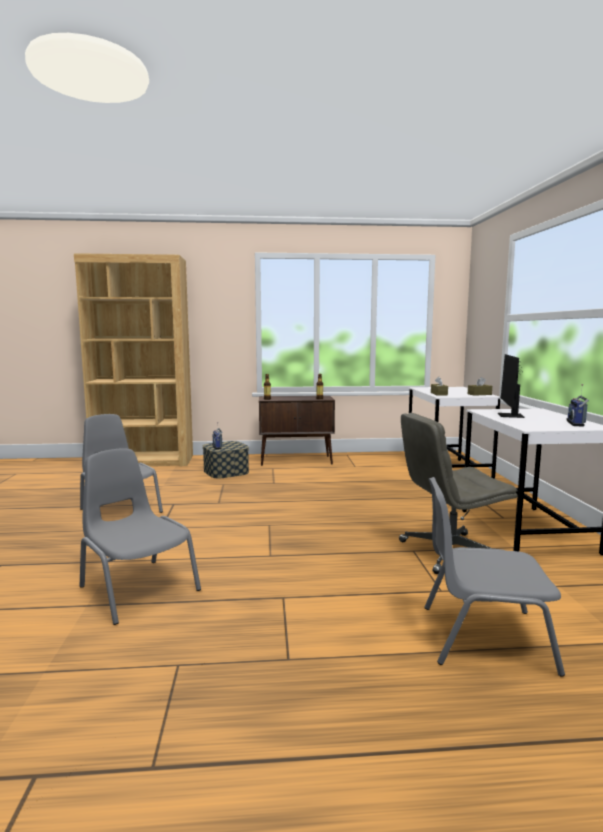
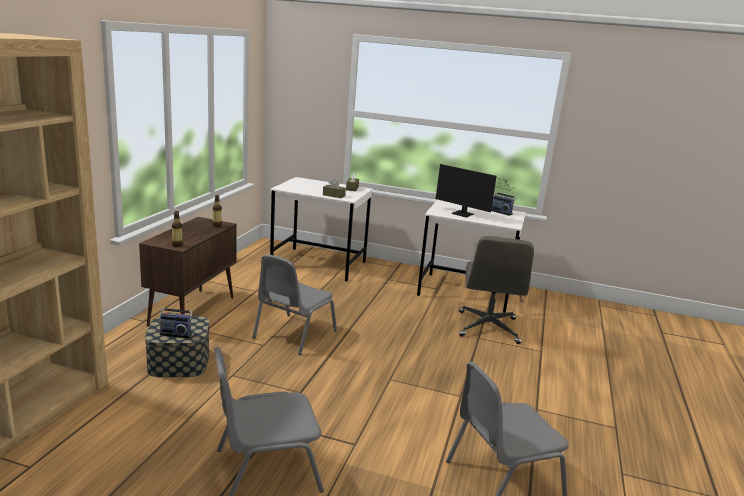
camera: 70 degrees left, 10 degrees up
grey chair [424,477,565,676] -> grey chair moved to [252,254,337,355]

